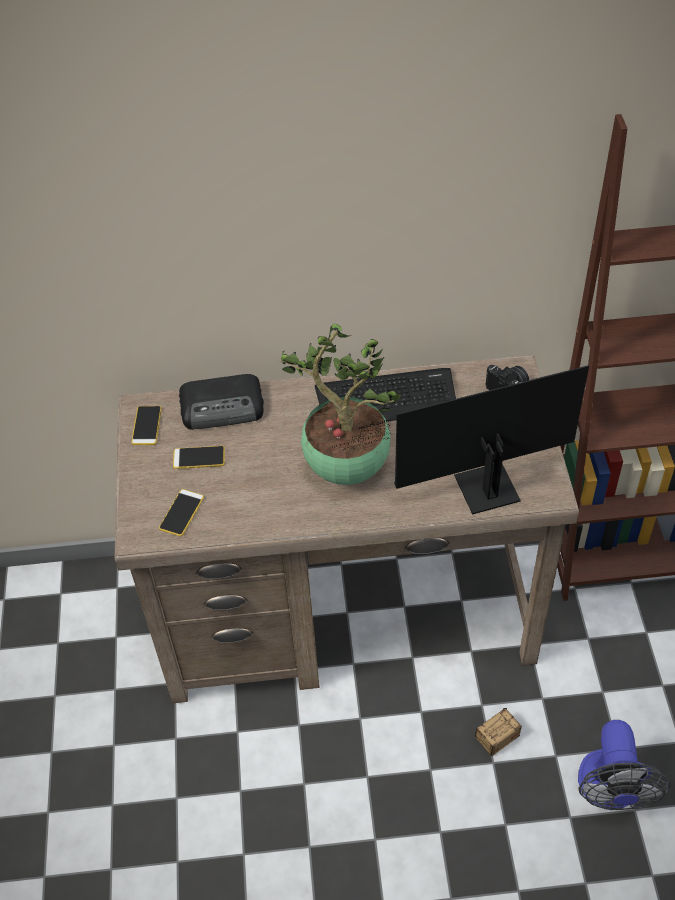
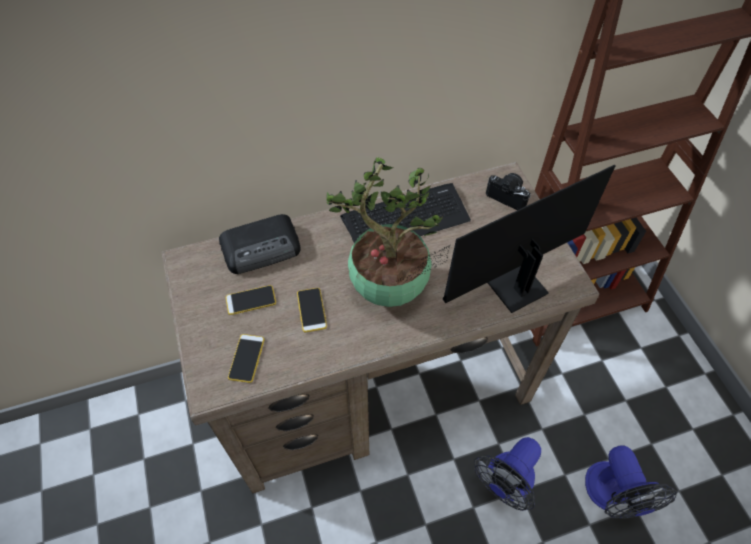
camera: 15 degrees left, 5 degrees up
phone [131,406,162,445] -> phone moved to [297,288,327,332]
storage box [453,708,522,756] -> fan [474,437,541,511]

